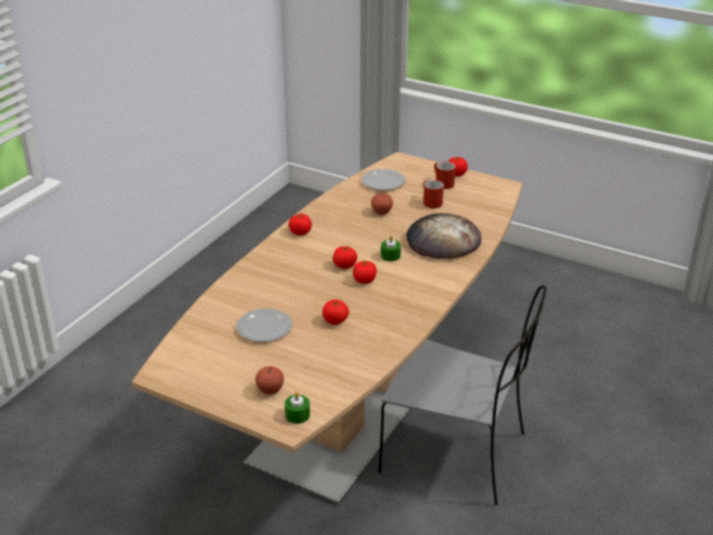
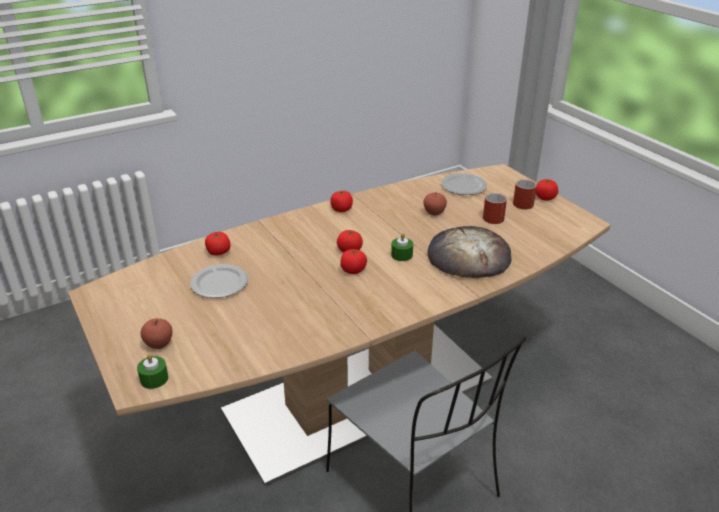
camera: 30 degrees right, 0 degrees up
tomato [322,299,349,325] -> tomato moved to [205,232,231,255]

